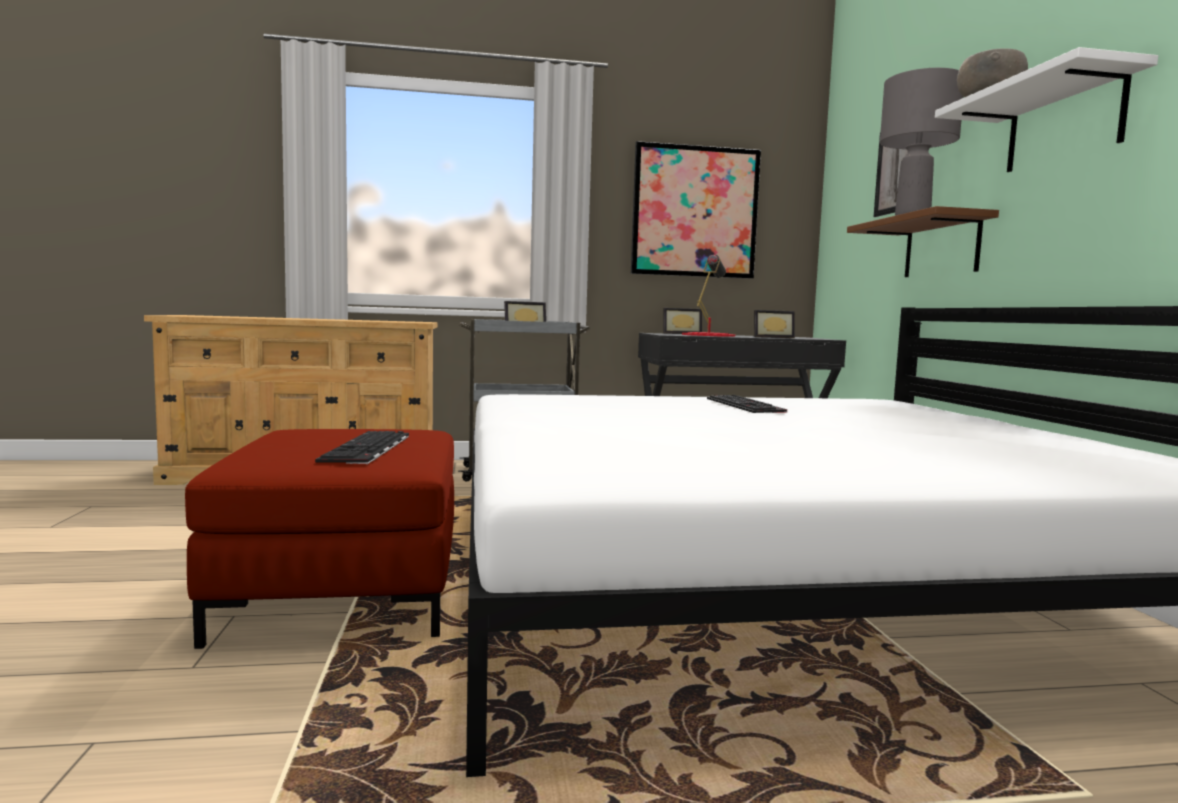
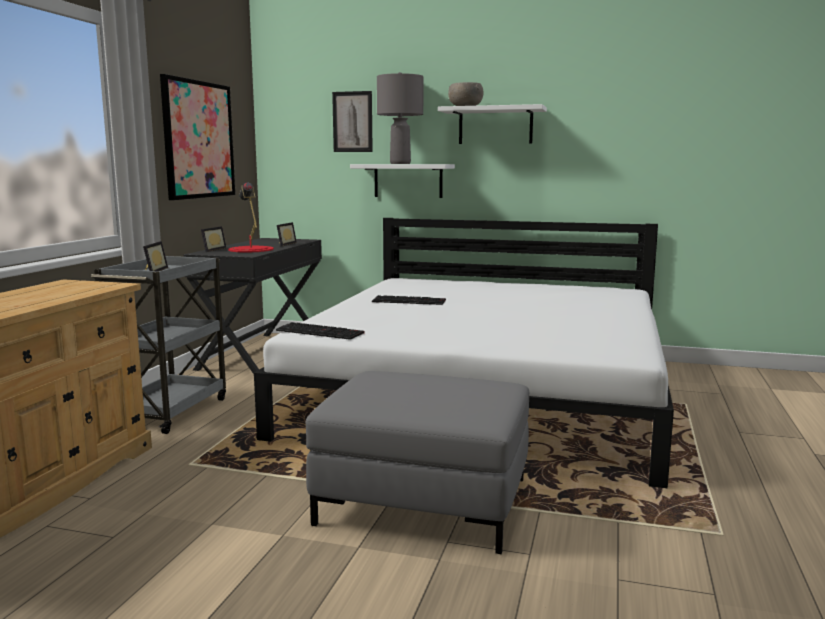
camera: 65 degrees left, 5 degrees up
red ottoman [185,429,454,649] -> grey ottoman [305,371,529,554]
keyboard [315,431,409,464] -> keyboard moved to [276,322,365,340]
brown shelf [847,206,999,277] -> white shelf [350,164,455,198]

